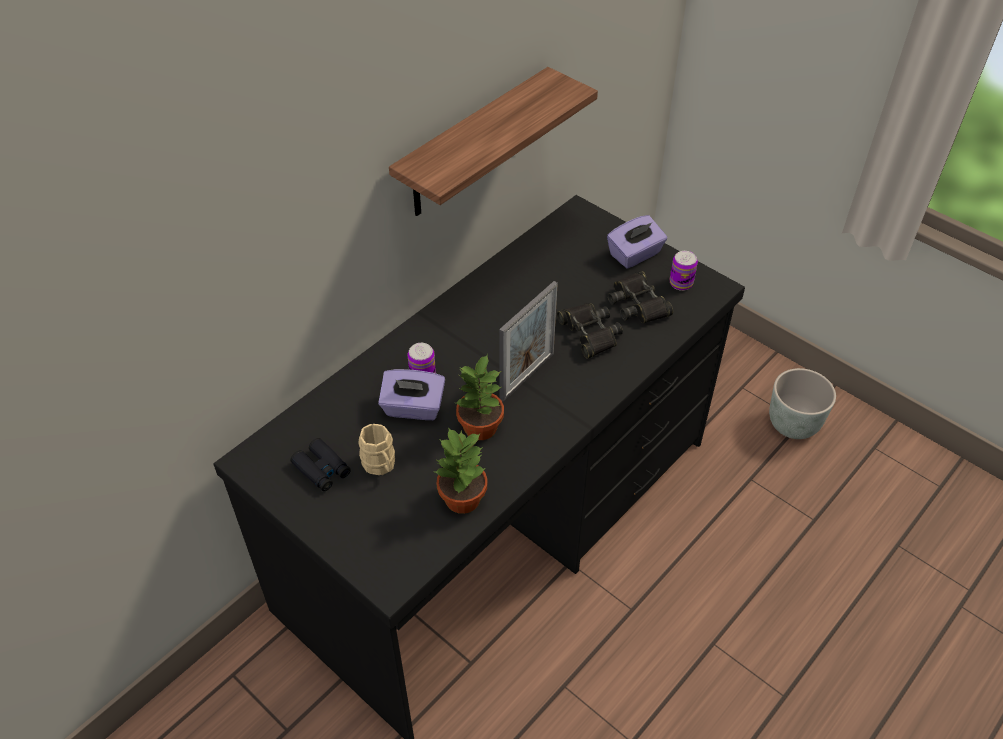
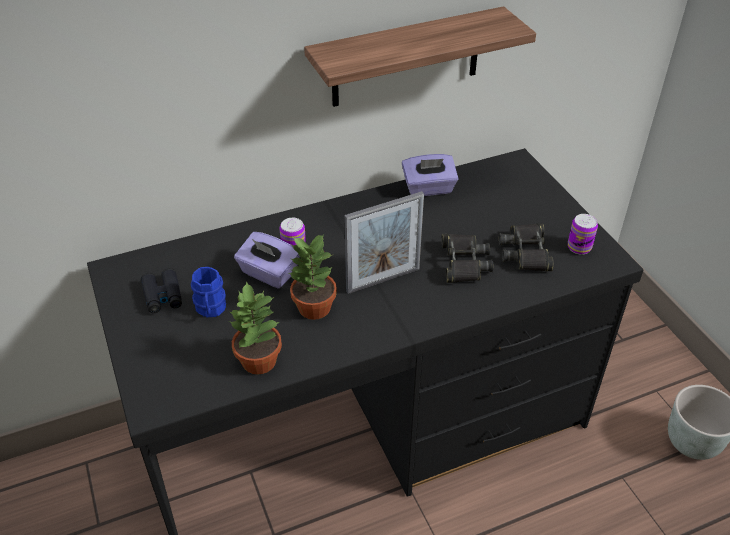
camera: 25 degrees right, 5 degrees down
beige mug [358,424,395,475] -> blue mug [191,267,226,317]
purple tissue box [607,215,667,268] -> purple tissue box moved to [402,154,459,196]

